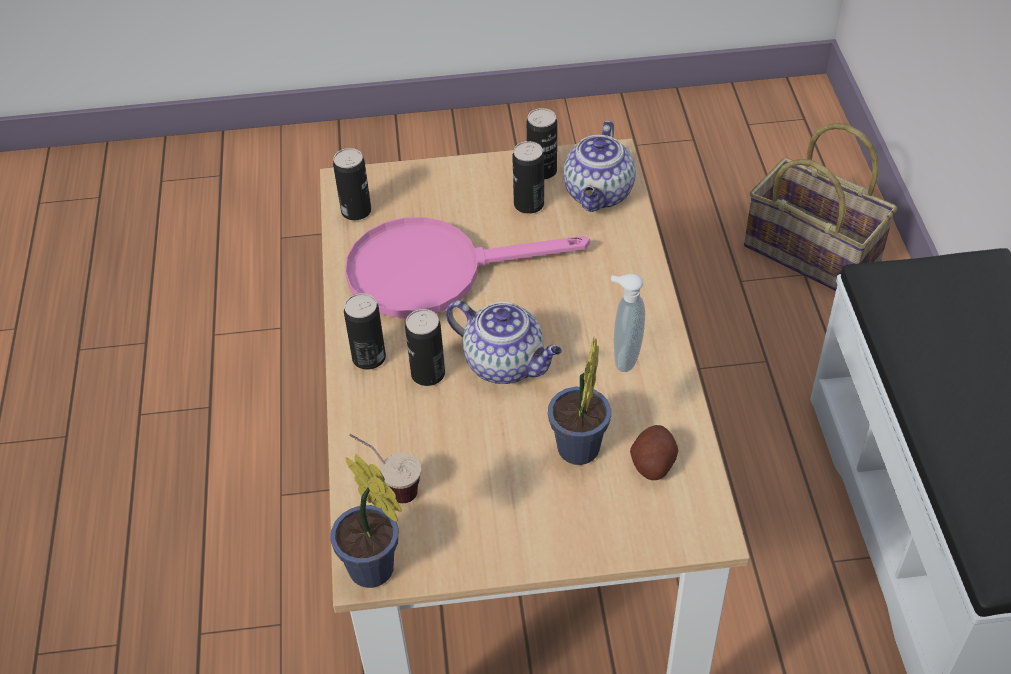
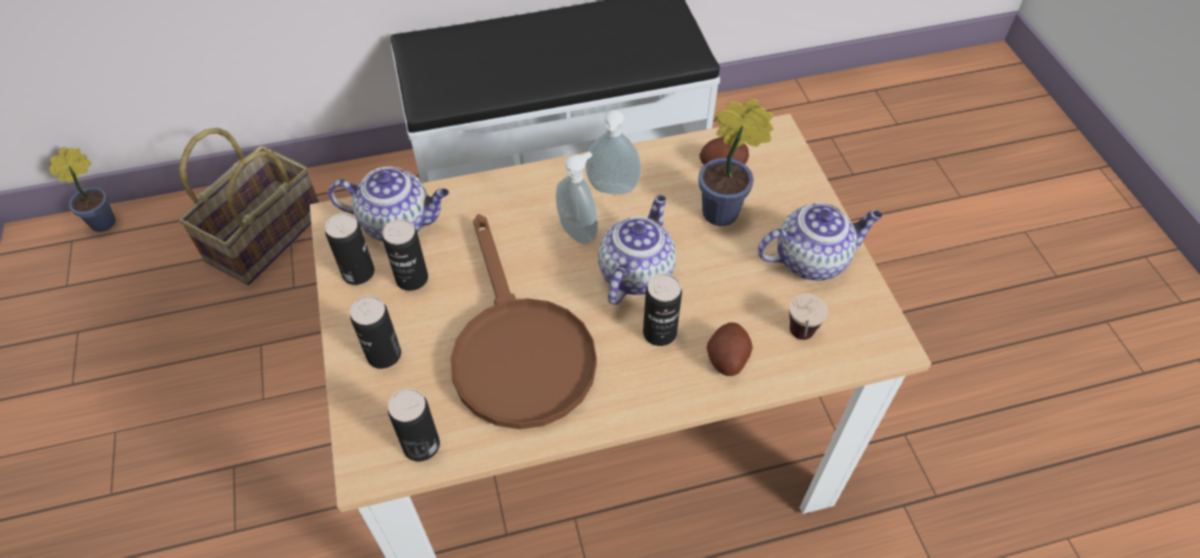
camera: 100 degrees left, 5 degrees up
potted plant [330,454,402,588] -> potted plant moved to [49,147,116,232]
can [344,293,386,370] -> can moved to [350,296,401,369]
pink frying pan [345,217,590,318] -> brown frying pan [450,214,597,429]
none -> soap dispenser [556,151,598,245]
none -> potato [707,322,753,376]
none -> teapot [757,203,882,281]

